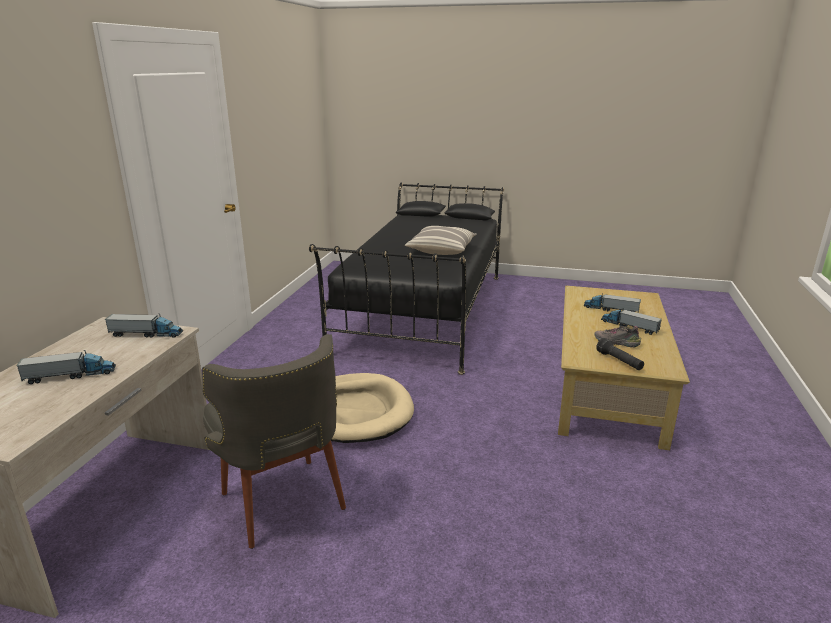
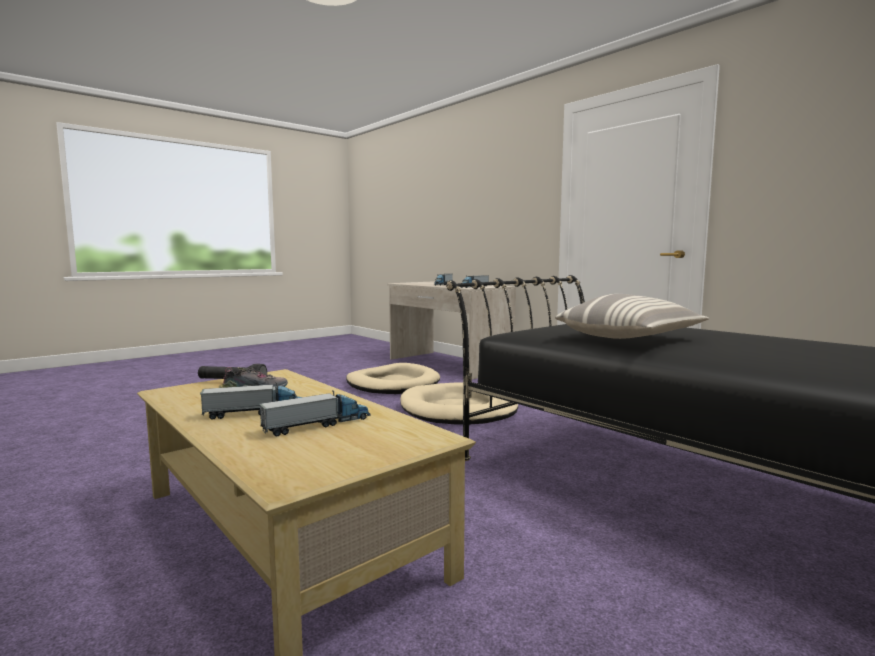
camera: 125 degrees right, 15 degrees down
grey chair [202,334,346,549] -> beige dog bed [346,363,440,394]

